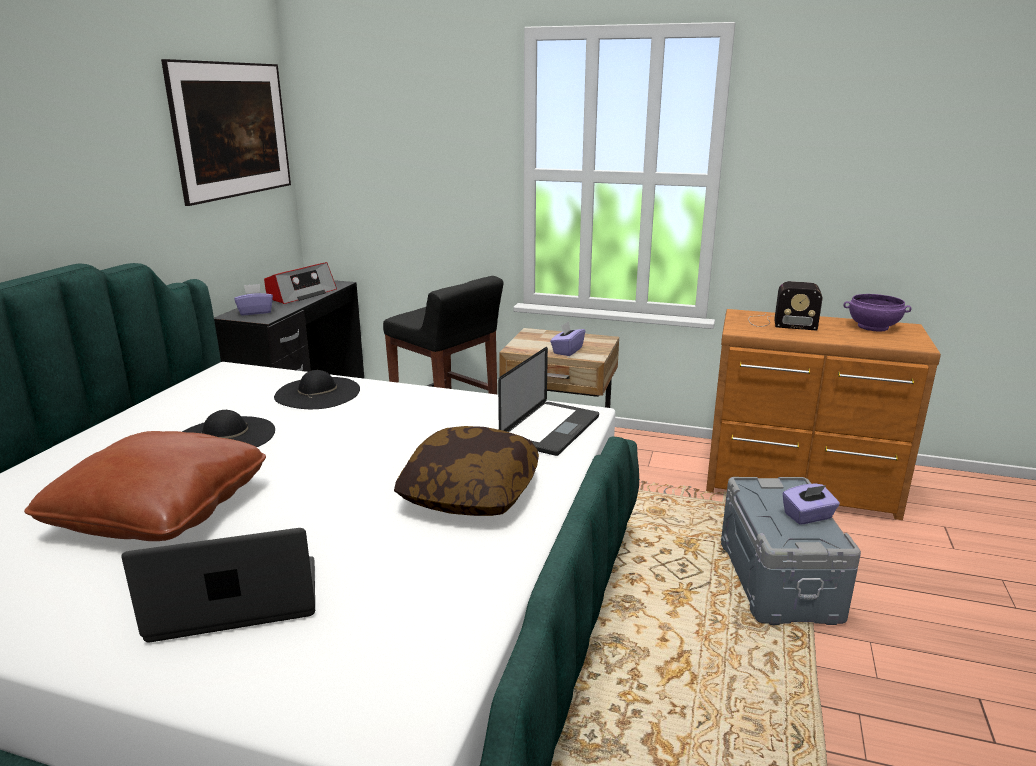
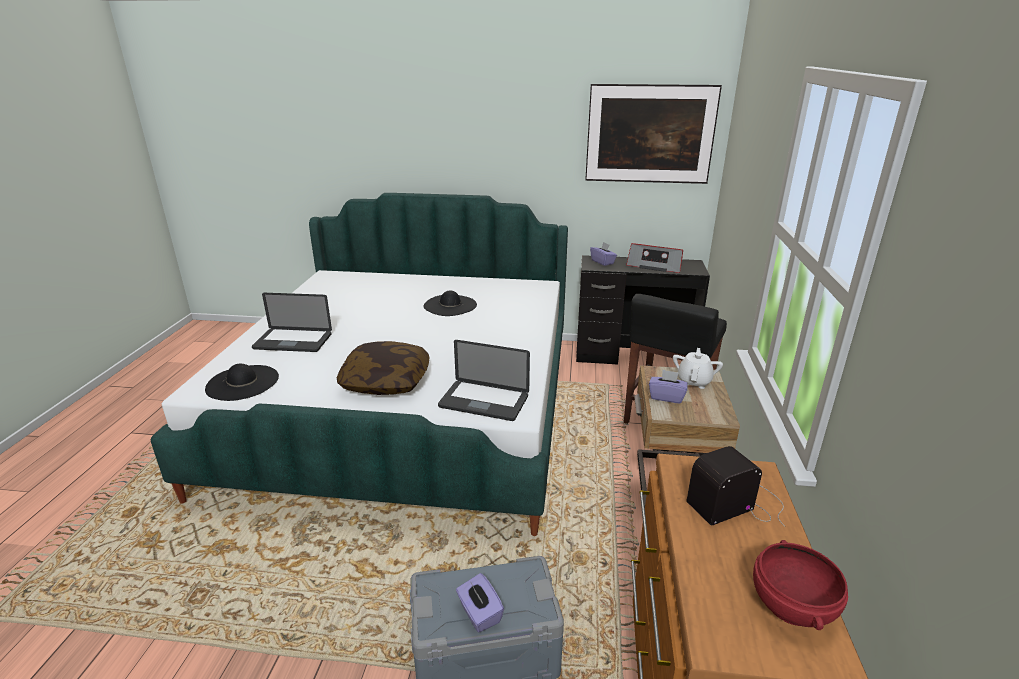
camera: 80 degrees right, 5 degrees up
brown pillow [24,431,266,541] -> none
laptop [121,528,315,643] -> laptop turned 120 degrees clockwise [252,293,332,352]
black hat [274,370,360,409] -> black hat moved to [205,364,279,401]
radio [748,281,822,331] -> radio turned 60 degrees clockwise [686,446,785,527]
purple bowl [843,294,912,332] -> red bowl [753,540,848,630]
none -> white teapot [673,348,723,389]

